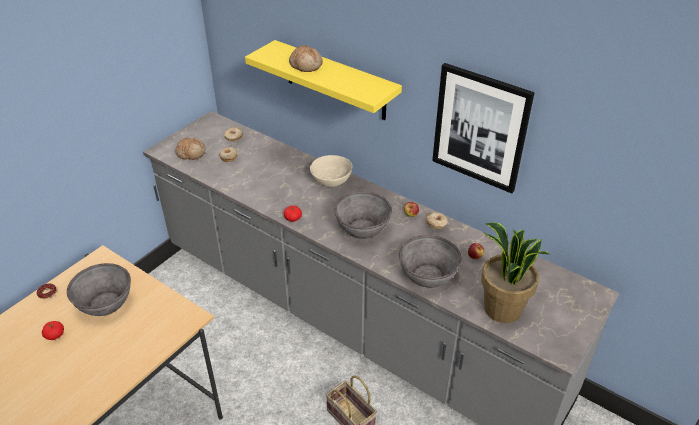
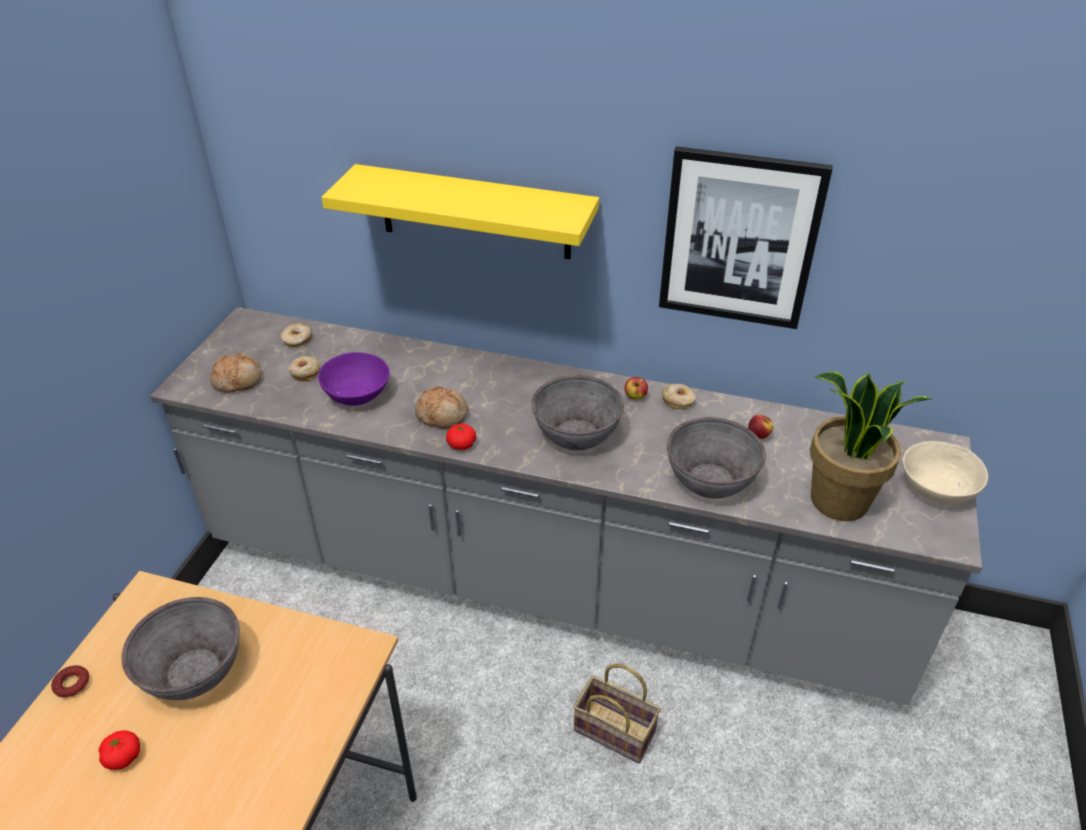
camera: 20 degrees left, 0 degrees up
bread [289,45,323,72] -> bread moved to [415,386,468,429]
beige bowl [310,155,352,187] -> beige bowl moved to [903,441,988,505]
none -> purple bowl [318,352,390,406]

